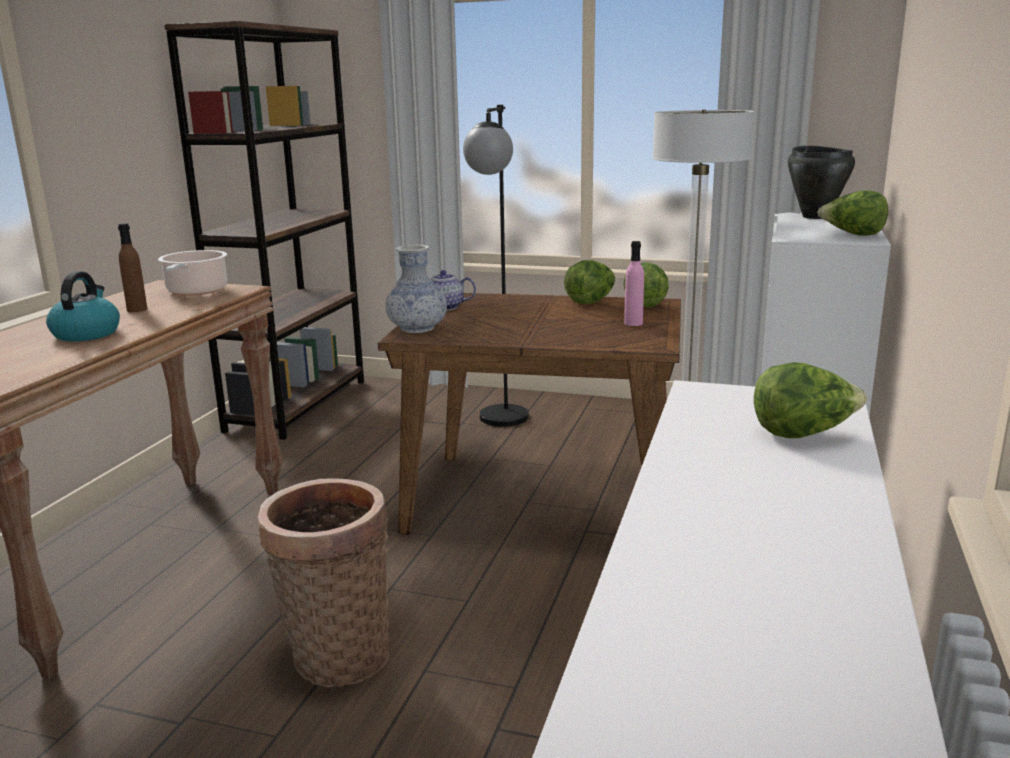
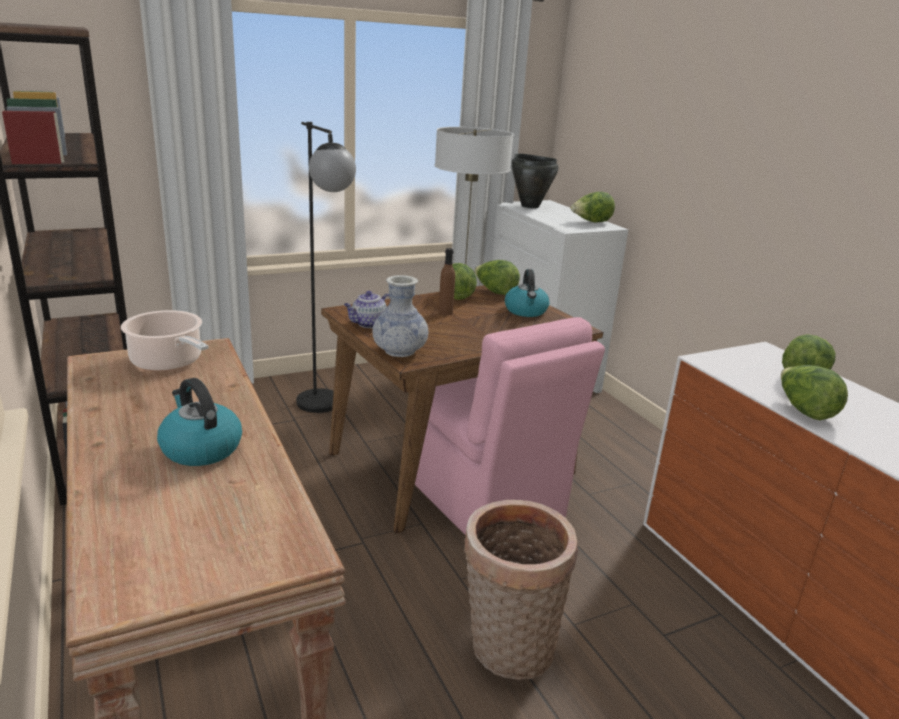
camera: 45 degrees left, 5 degrees up
brown bottle [118,223,147,312] -> brown bottle moved to [438,248,455,315]
pink bottle [624,241,644,326] -> kettle [505,269,549,317]
none -> pink chair [415,317,605,535]
none -> lettuce [781,365,848,420]

